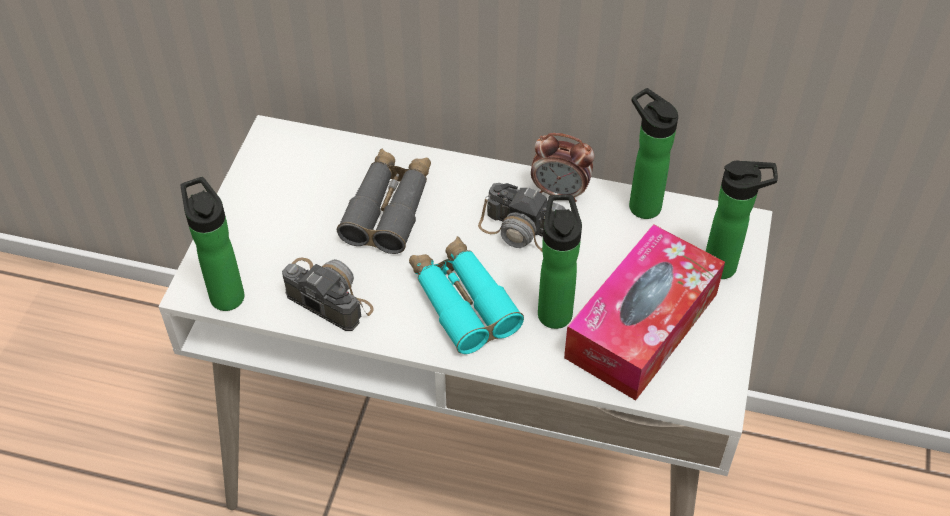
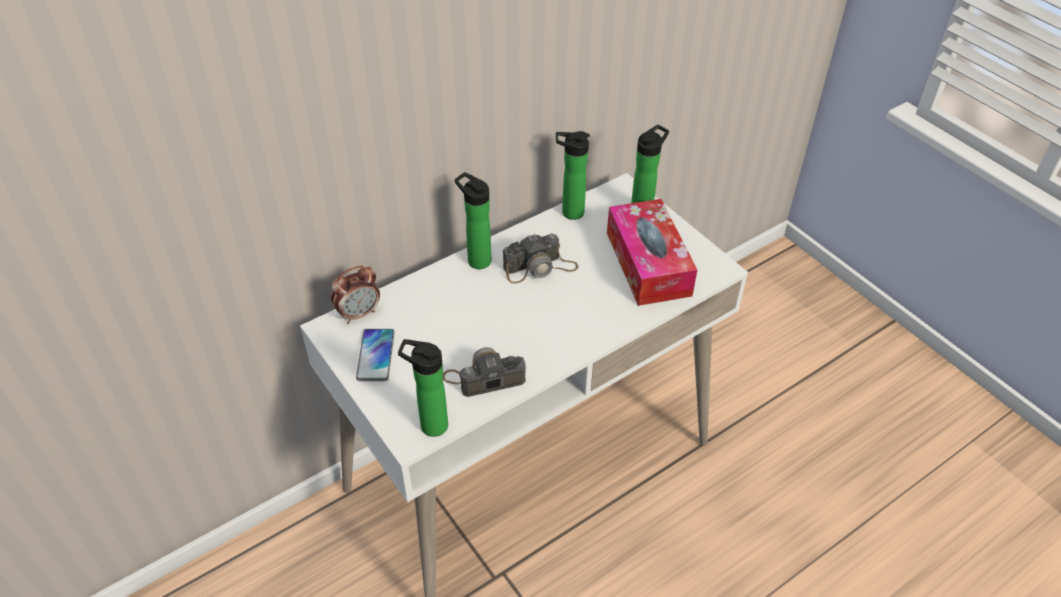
camera: 50 degrees left, 5 degrees down
grey binoculars [337,148,431,254] -> none
turquoise binoculars [409,236,524,354] -> none
alarm clock [531,133,595,202] -> alarm clock moved to [331,266,380,324]
bottle [538,195,582,329] -> bottle moved to [455,172,491,269]
none -> phone [356,329,395,381]

